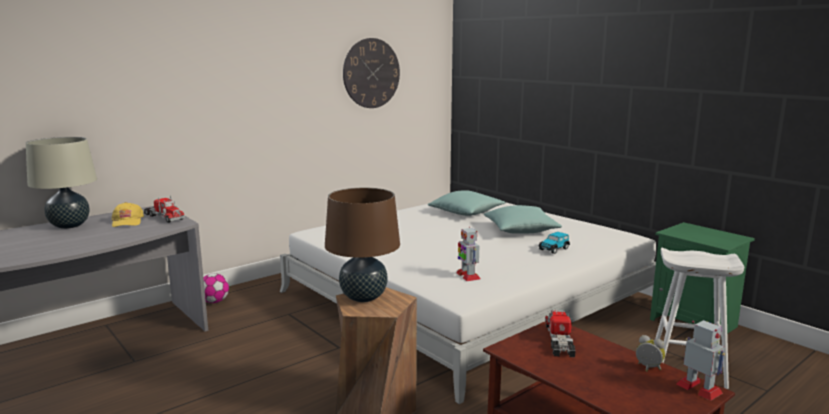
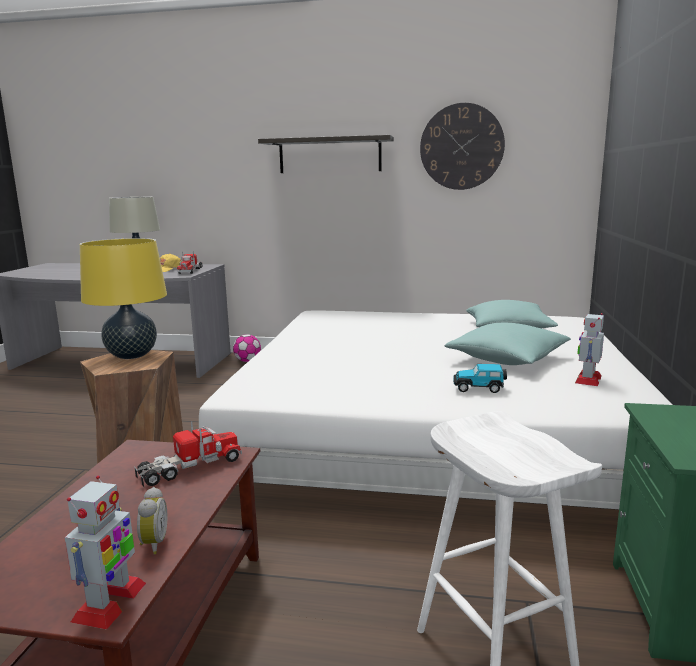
camera: 50 degrees right, 0 degrees up
brown table lamp [325,188,400,302] -> yellow table lamp [80,238,167,359]
toy robot [456,226,480,281] -> toy robot moved to [575,313,604,386]
none -> shelf [258,135,394,173]

